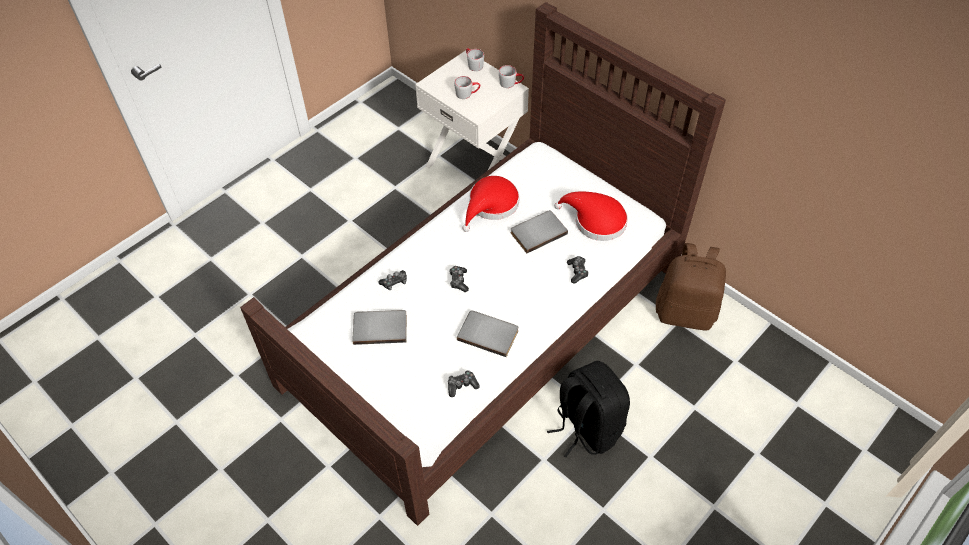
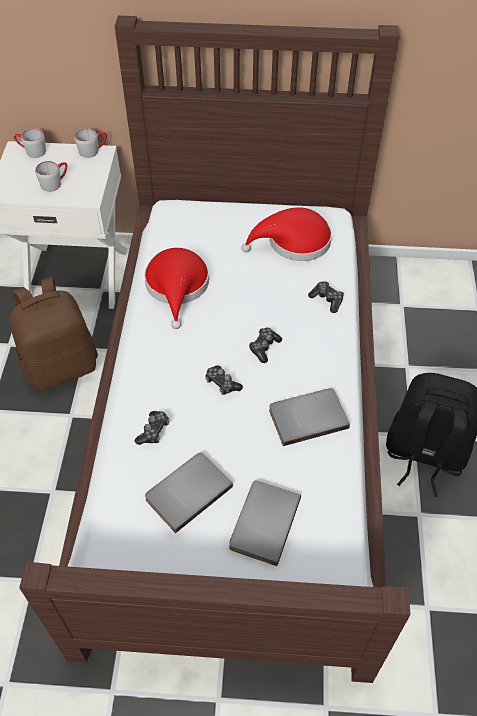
camera: 40 degrees left, 0 degrees up
game controller [448,370,480,397] -> game controller moved to [249,328,282,363]
grey book [511,210,568,253] -> grey book moved to [229,481,301,566]
brown backpack [656,243,726,331] -> brown backpack moved to [10,277,98,391]

